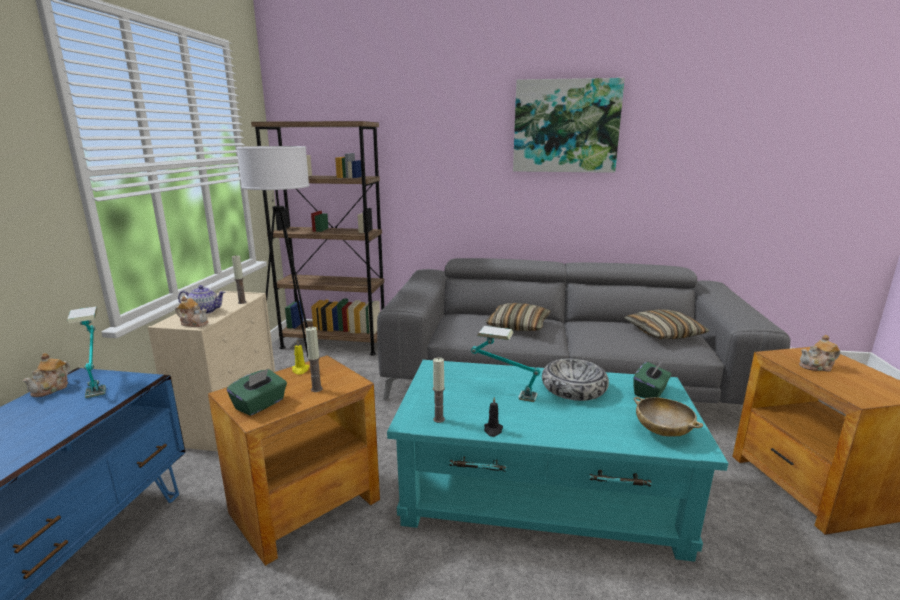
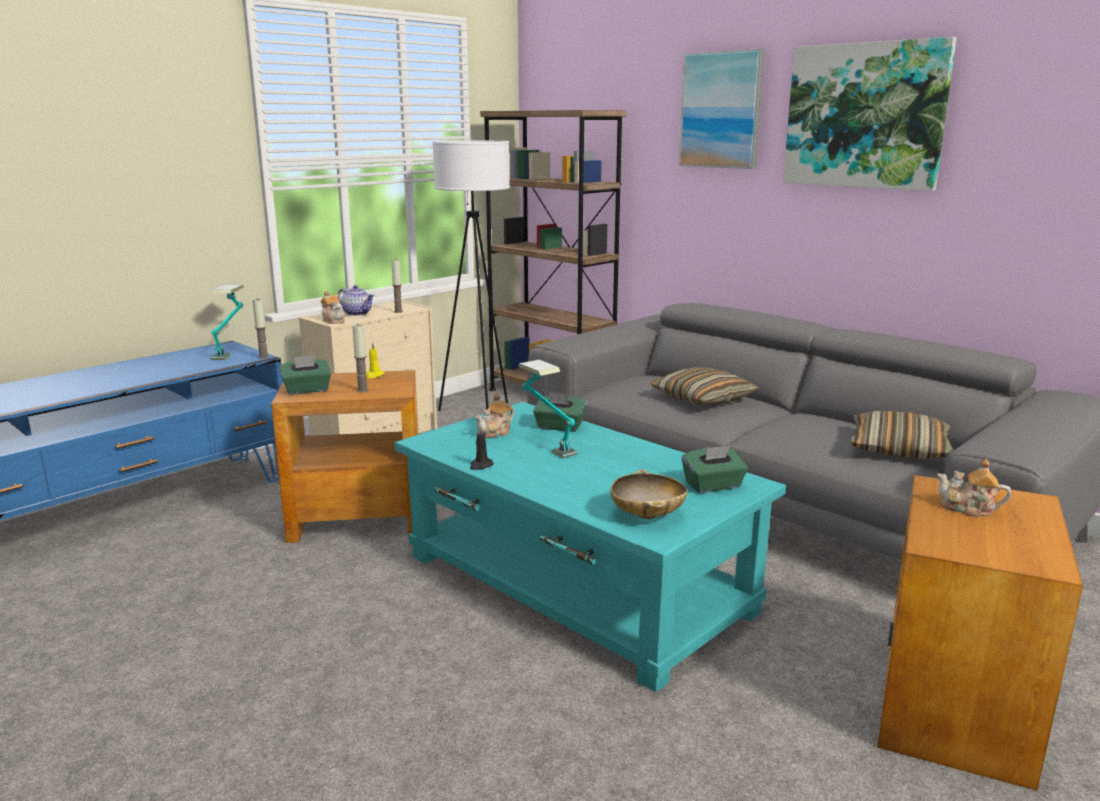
camera: 35 degrees right, 0 degrees up
teapot [23,353,70,397] -> teapot moved to [475,394,514,438]
candle [433,357,445,423] -> candle moved to [252,298,269,359]
bowl [542,358,609,401] -> none
none -> green tissue box [533,392,587,432]
none -> picture [679,49,765,169]

